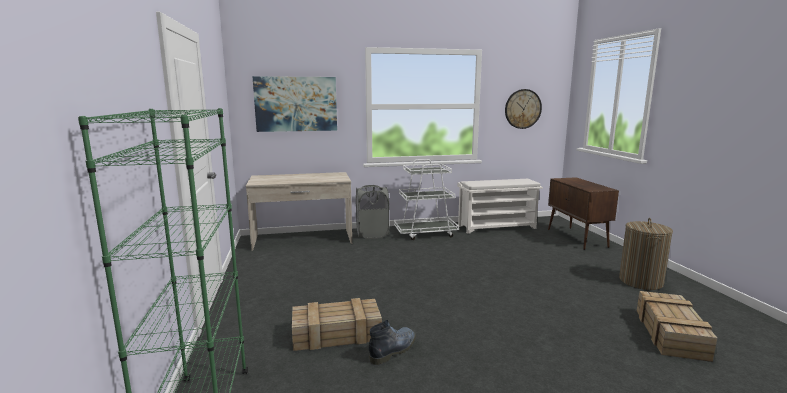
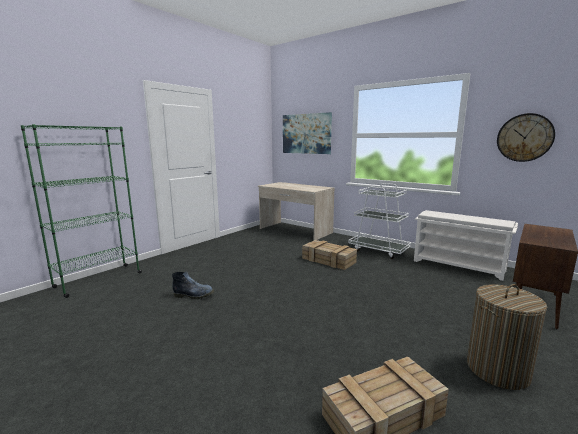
camera: 50 degrees right, 0 degrees up
crate [292,298,382,351] -> crate moved to [302,240,357,270]
grey laundry basket [356,185,389,239] -> none

